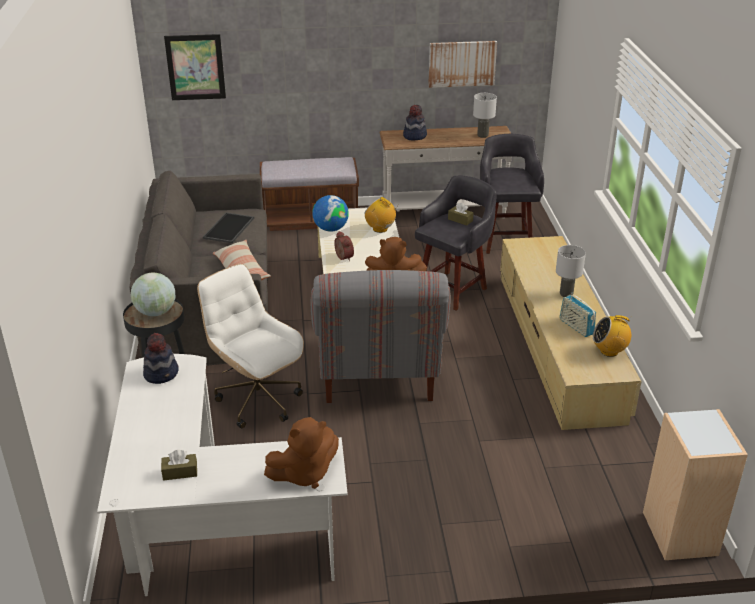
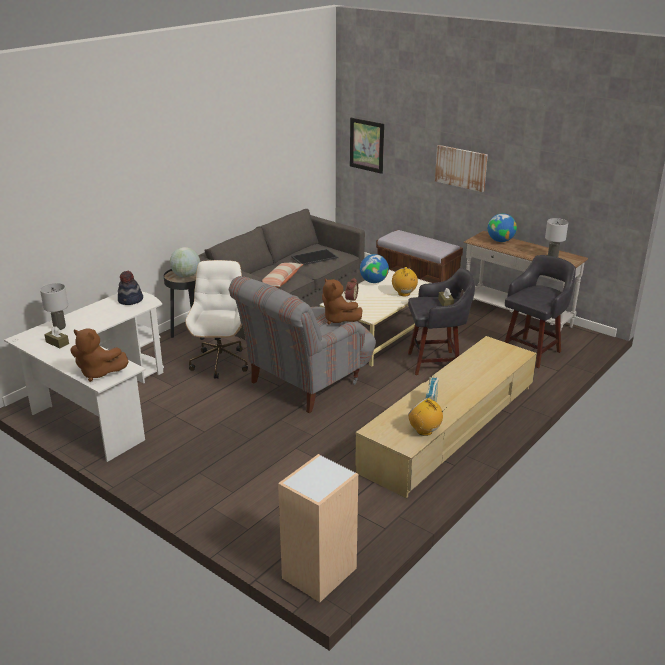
camera: 45 degrees right, 5 degrees down
hat [403,105,427,141] -> globe [488,213,517,242]
picture [428,41,497,88] -> picture moved to [435,145,488,192]
white table lamp [556,245,586,297] -> white table lamp moved to [40,283,68,330]

